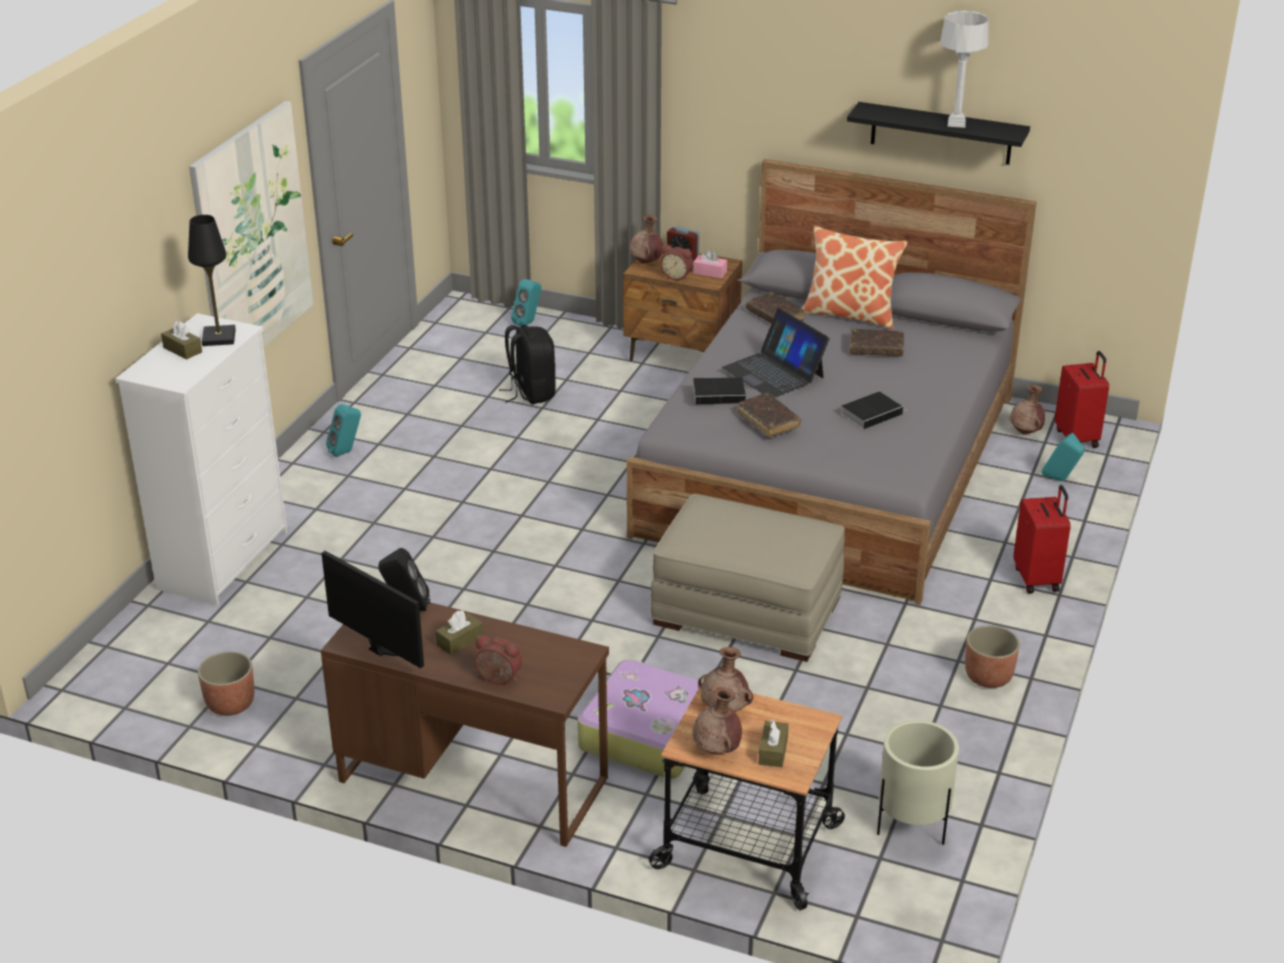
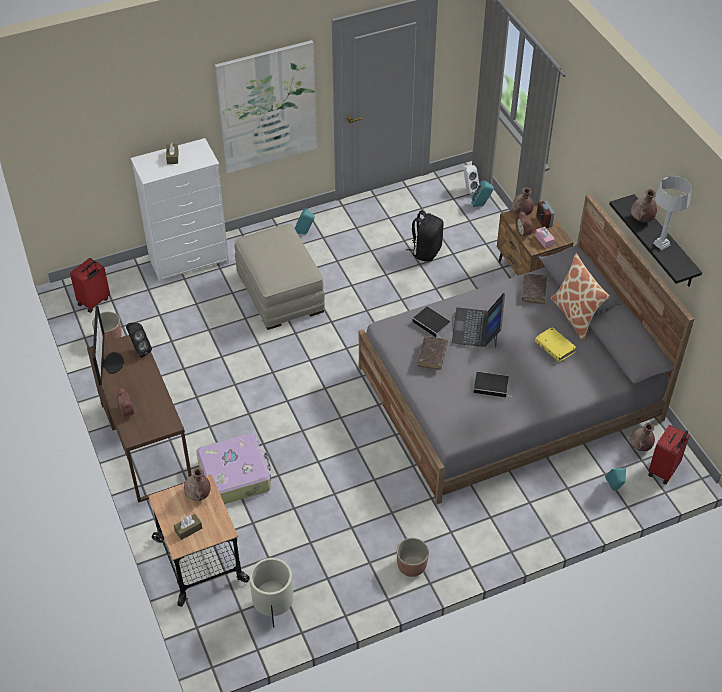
camera: 45 degrees right, 15 degrees up
black table lamp [188,215,236,346] -> none
brown tissue box [436,611,483,655] -> none
beige ottoman [651,494,845,662] -> beige ottoman moved to [234,223,325,330]
brown vase [692,687,742,755] -> brown vase moved to [631,189,657,222]
brown book [850,329,904,356] -> yellow book [535,327,576,362]
red suitcase [1013,485,1071,594] -> red suitcase moved to [70,258,110,313]
none -> white speaker [463,165,479,195]

